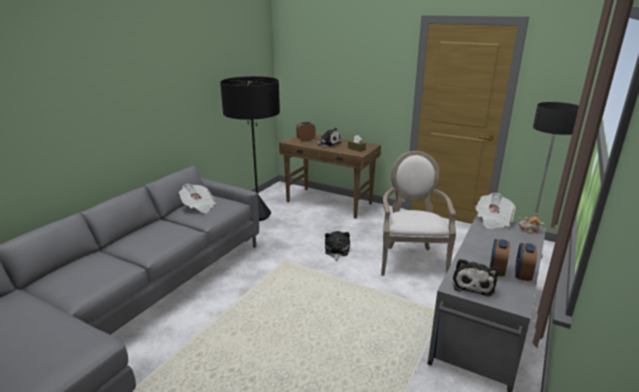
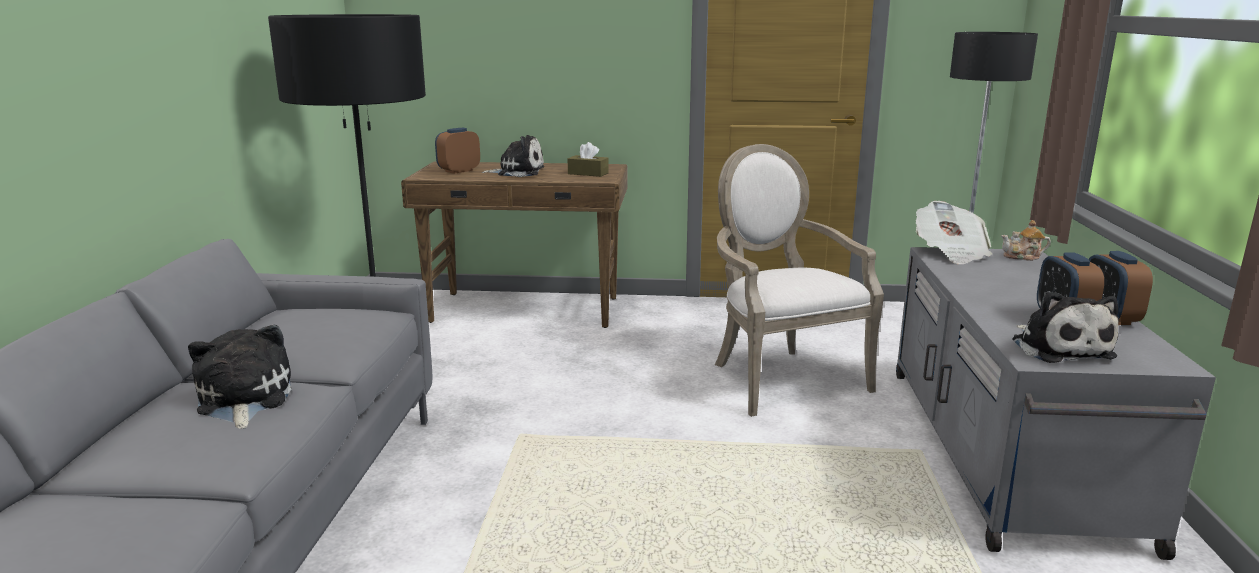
camera: 25 degrees left, 5 degrees down
newspaper [179,184,216,213] -> none
plush toy [325,231,350,261] -> plush toy moved to [188,325,292,429]

